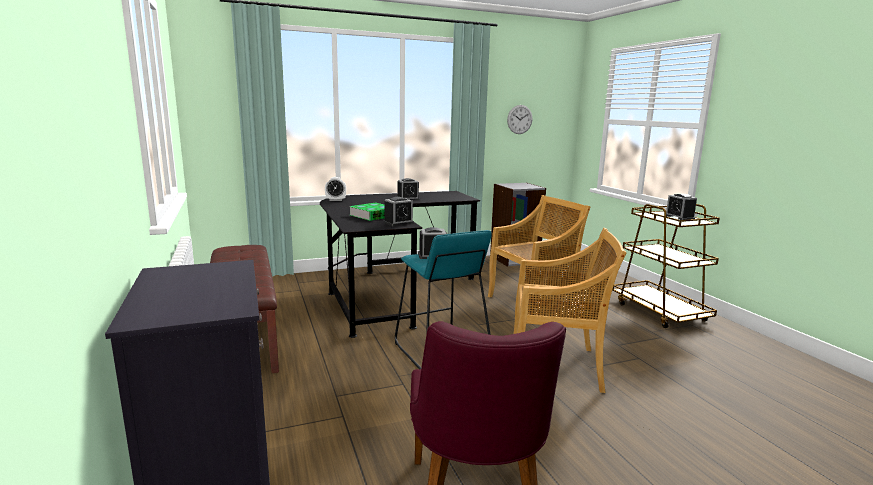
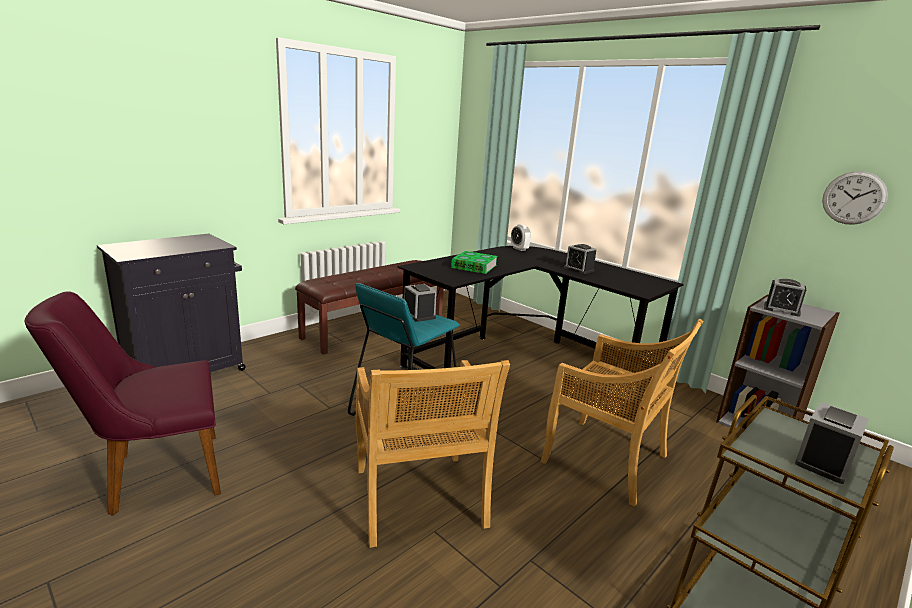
camera: 65 degrees right, 5 degrees up
alarm clock [383,197,414,226] -> alarm clock moved to [764,278,806,316]

